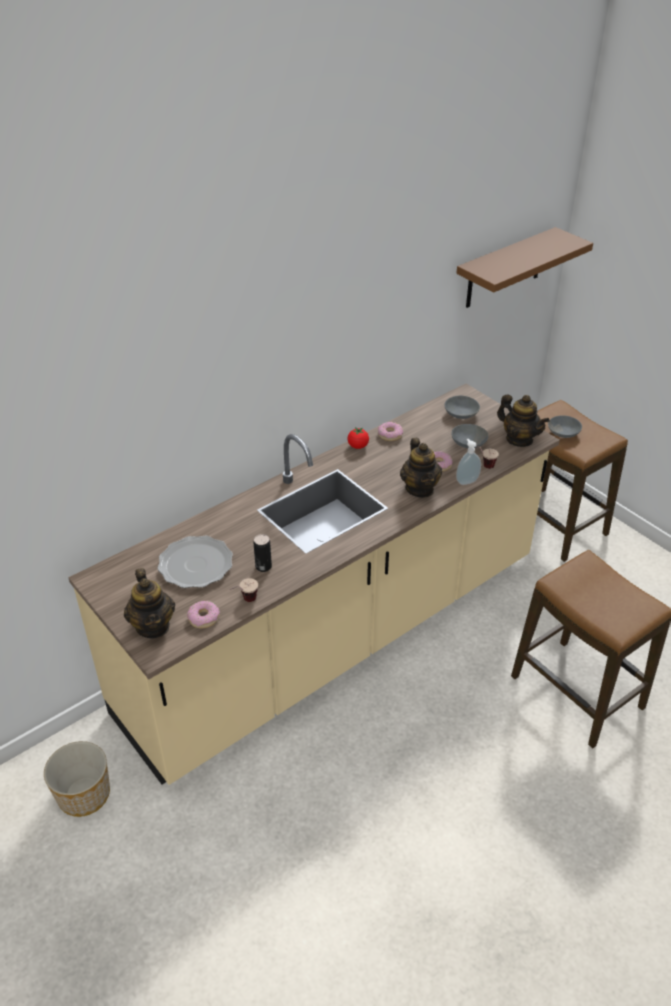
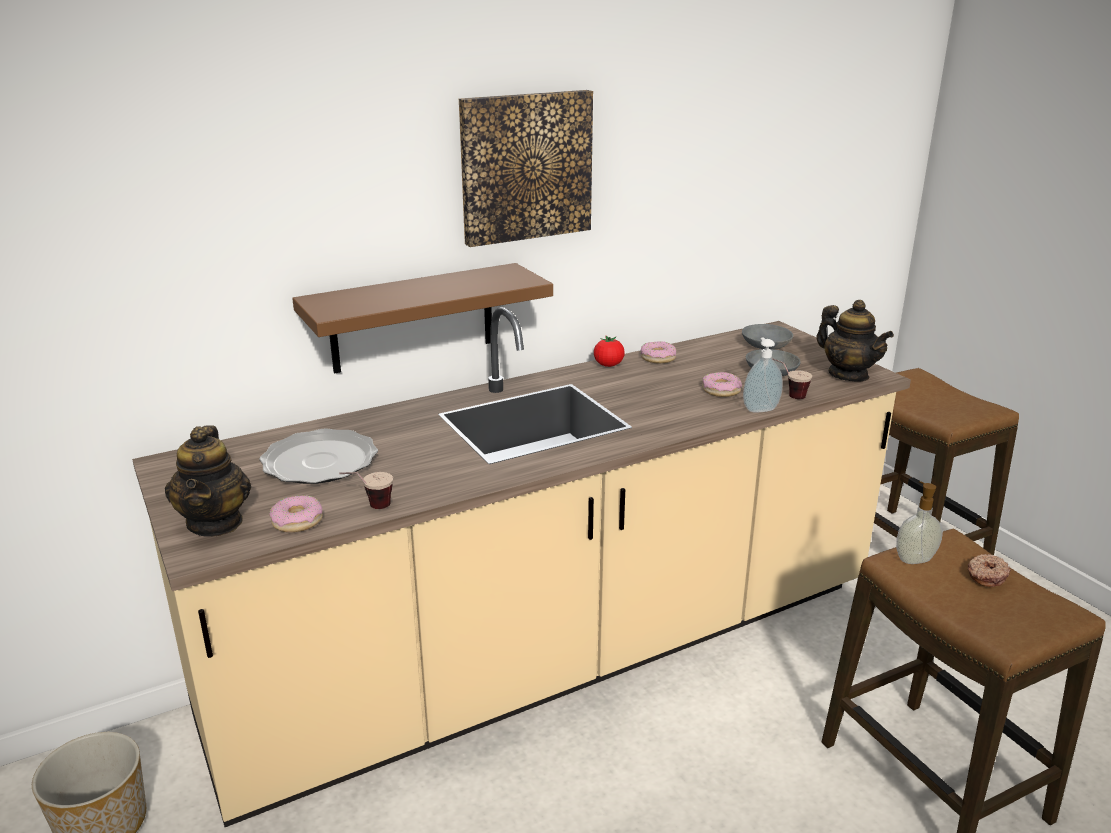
camera: 10 degrees right, 15 degrees down
can [253,534,272,572] -> none
teapot [400,438,442,498] -> none
brown shelf [456,227,593,308] -> brown shelf moved to [292,263,553,374]
grey bowl [548,415,582,438] -> none
none -> picture [459,90,593,247]
none -> soap dispenser [896,481,943,564]
none -> donut [968,554,1011,587]

